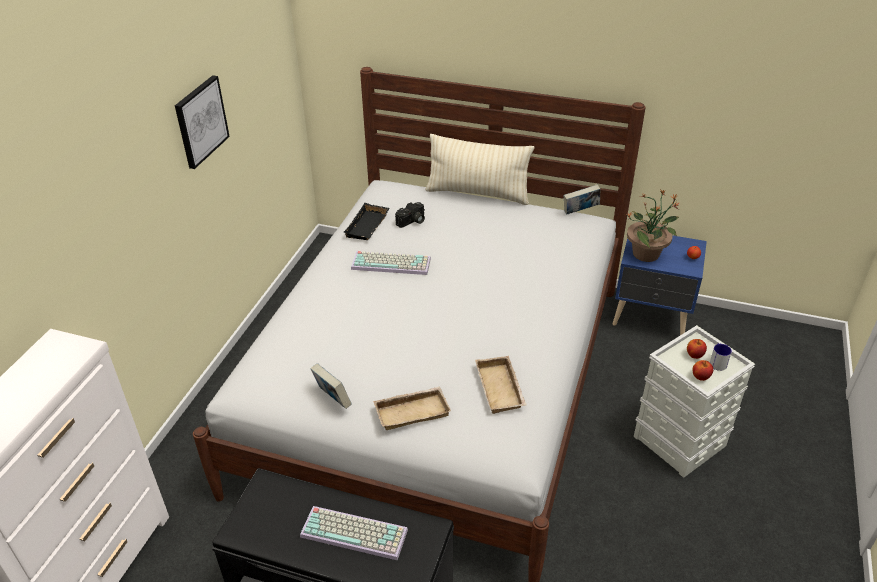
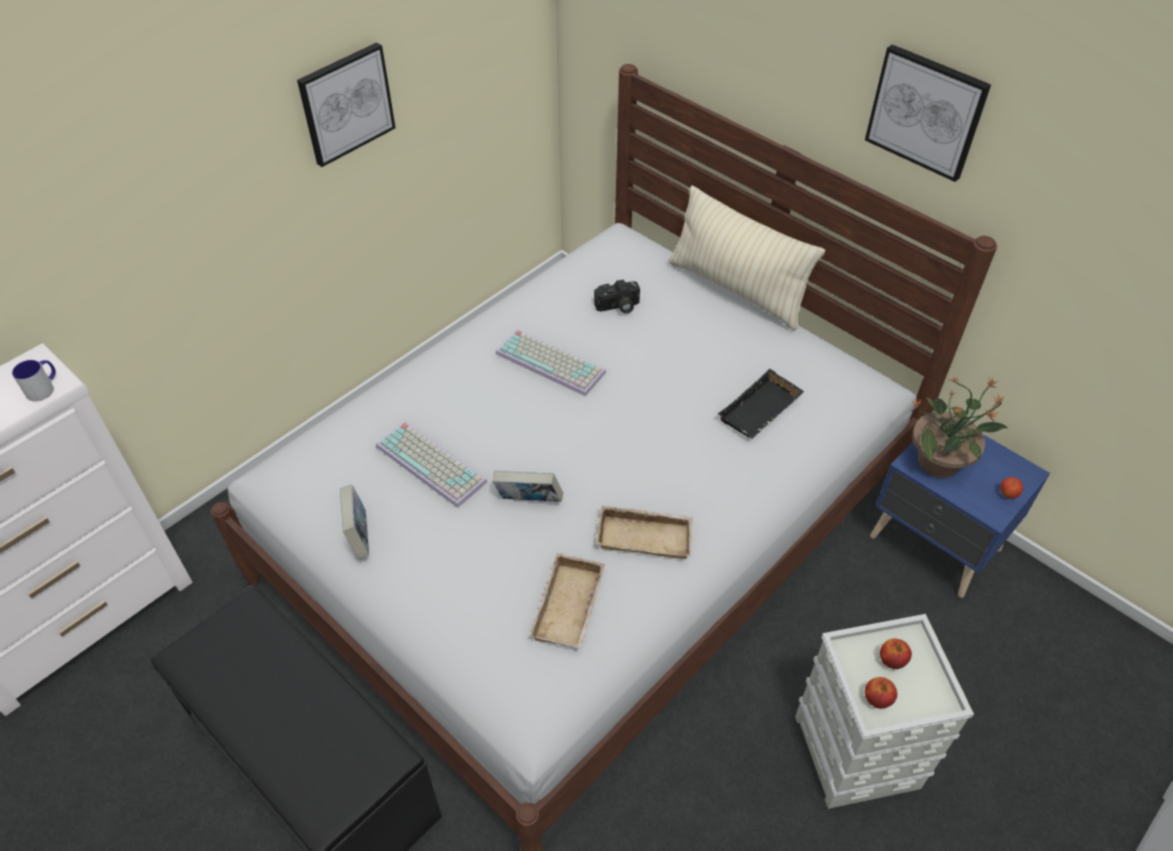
camera: 25 degrees right, 10 degrees up
keyboard [300,506,408,560] -> keyboard moved to [376,421,487,508]
black tray [343,203,390,240] -> black tray moved to [718,369,804,438]
beige tray [373,387,451,430] -> beige tray moved to [596,505,693,559]
book [564,185,600,215] -> book moved to [492,471,563,502]
mug [710,343,732,371] -> mug moved to [12,360,56,401]
none -> picture [865,44,991,182]

